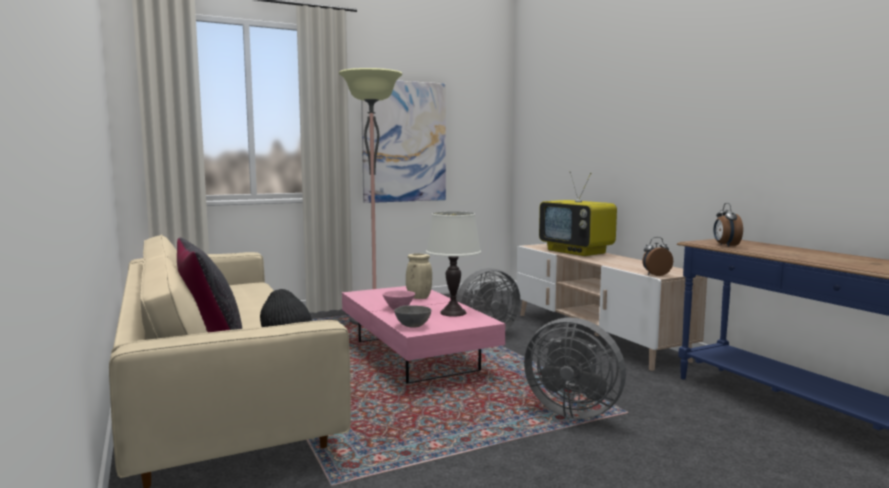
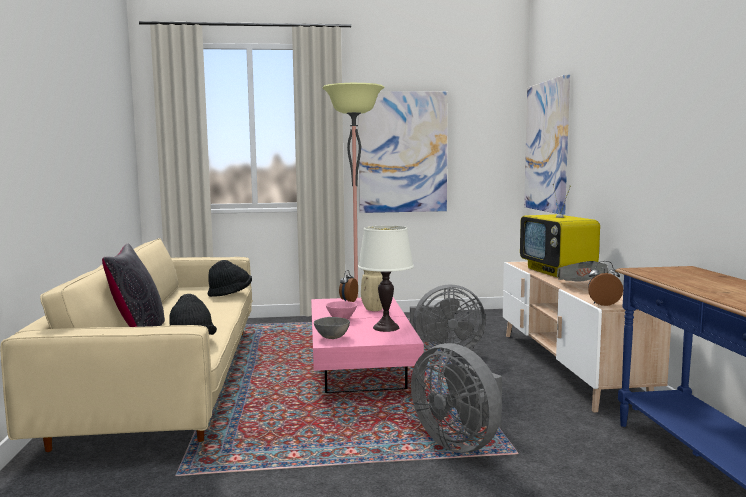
camera: 20 degrees right, 0 degrees up
alarm clock [714,203,743,247] -> alarm clock moved to [339,270,358,302]
none -> black hat [208,260,252,297]
none -> picture [524,74,570,215]
none -> newspaper [557,261,609,282]

